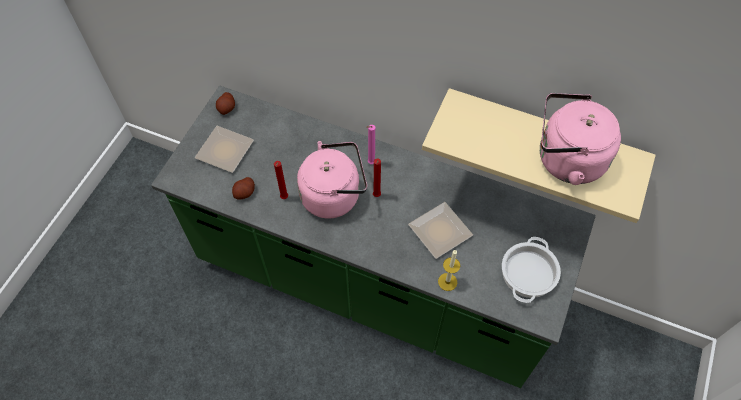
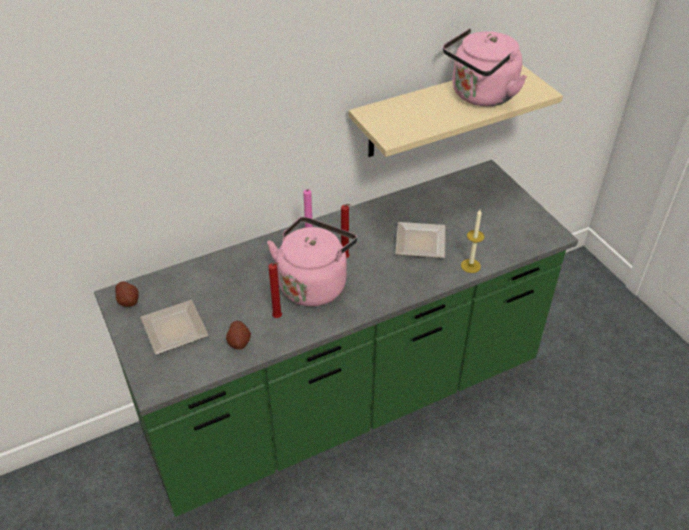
camera: 50 degrees left, 15 degrees down
cooking pot [502,237,561,303] -> none

